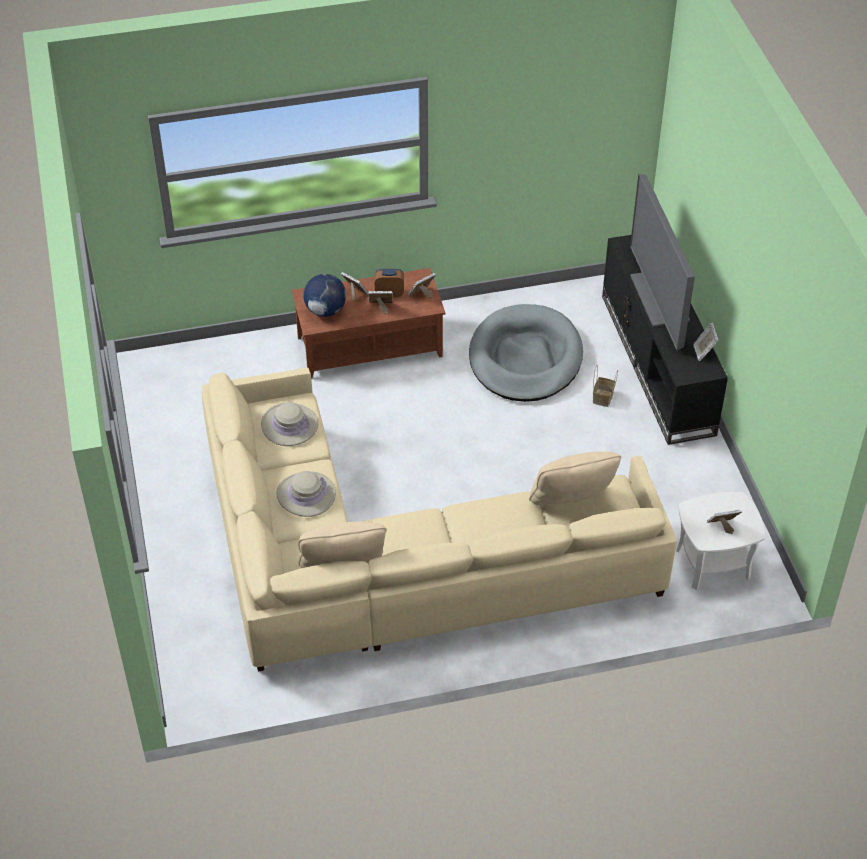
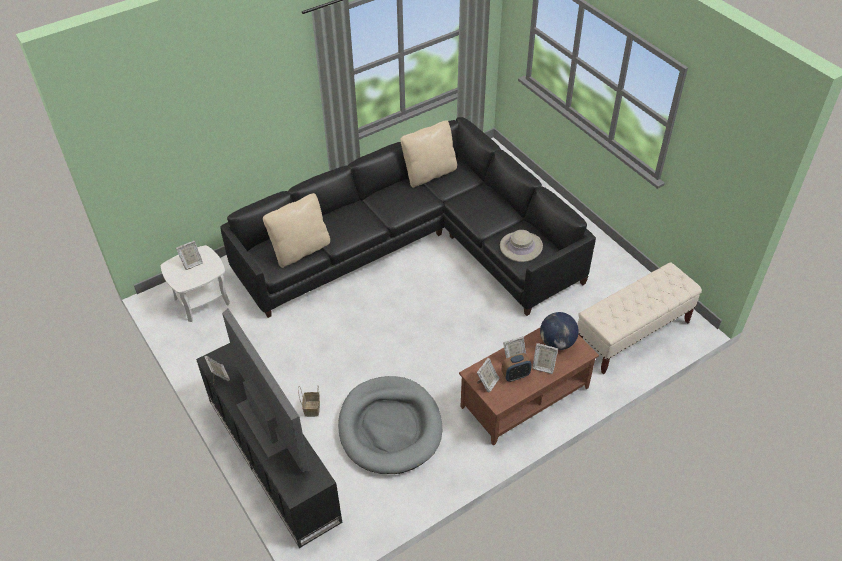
camera: 160 degrees right, 0 degrees up
beige sofa [202,368,677,671] -> black sofa [220,117,596,318]
beige hat [276,471,336,517] -> none
none -> beige bench [578,262,702,374]

